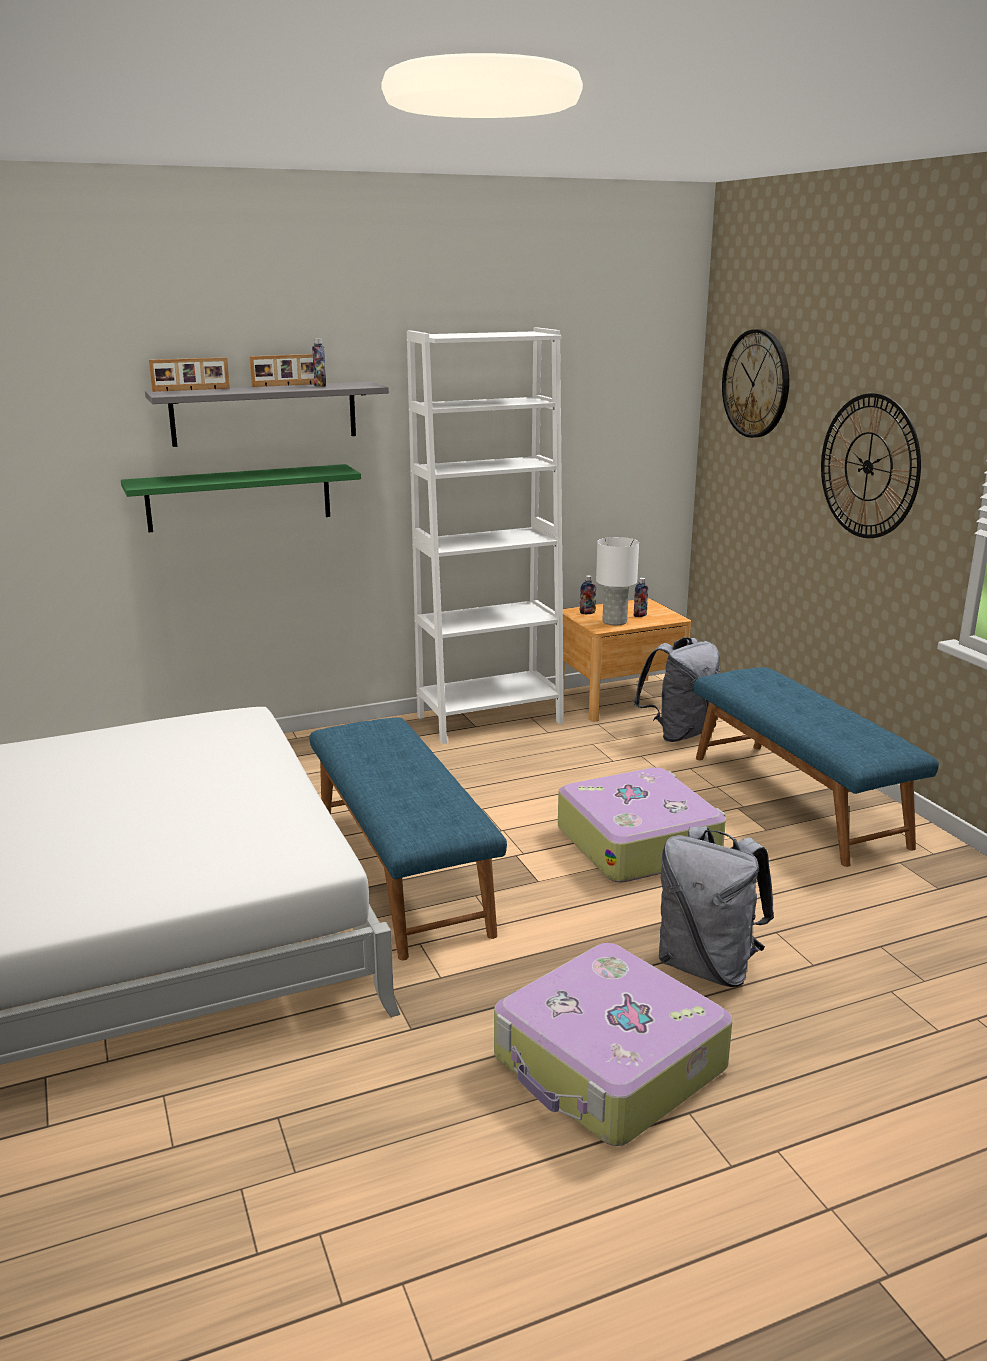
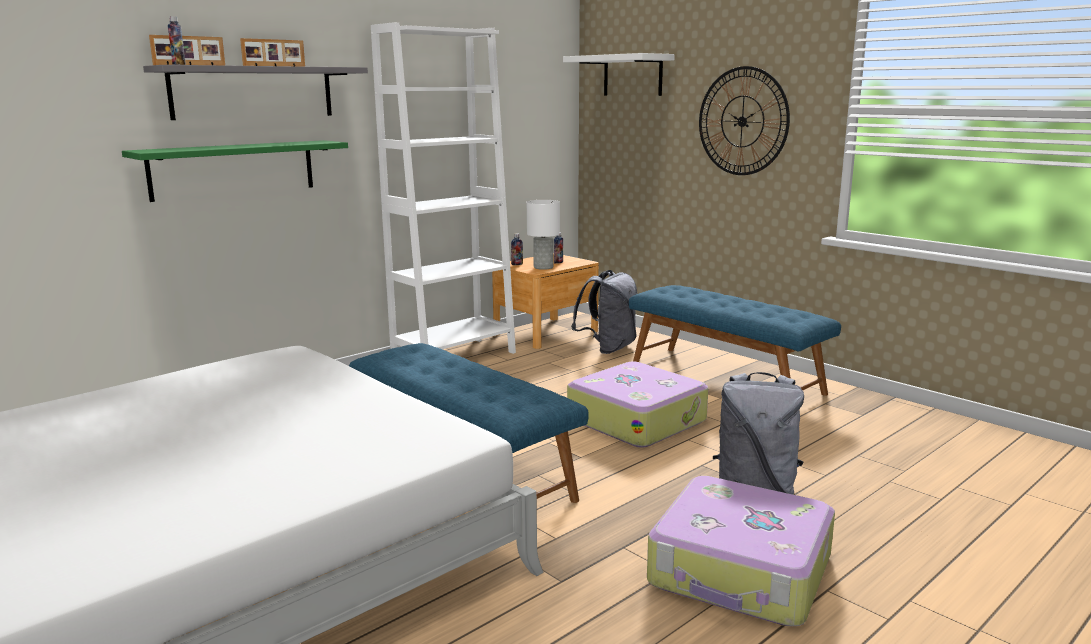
camera: 20 degrees left, 5 degrees down
bottle [312,338,326,387] -> bottle moved to [168,16,186,65]
wall clock [722,329,789,438] -> white shelf [563,53,675,96]

